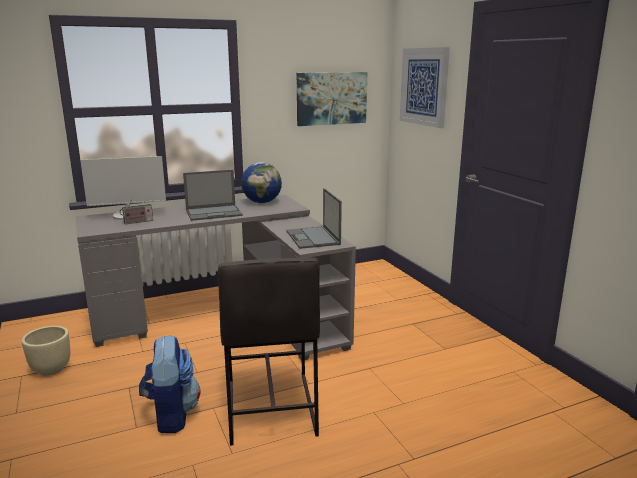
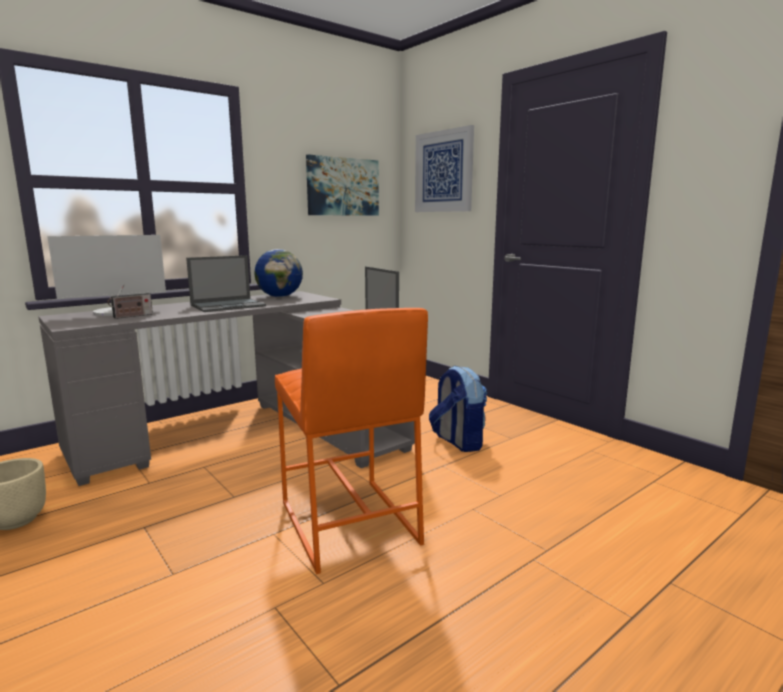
camera: 15 degrees left, 5 degrees down
backpack [139,336,201,433] -> backpack moved to [429,365,487,452]
grey stool [218,258,320,446] -> orange stool [275,308,428,574]

